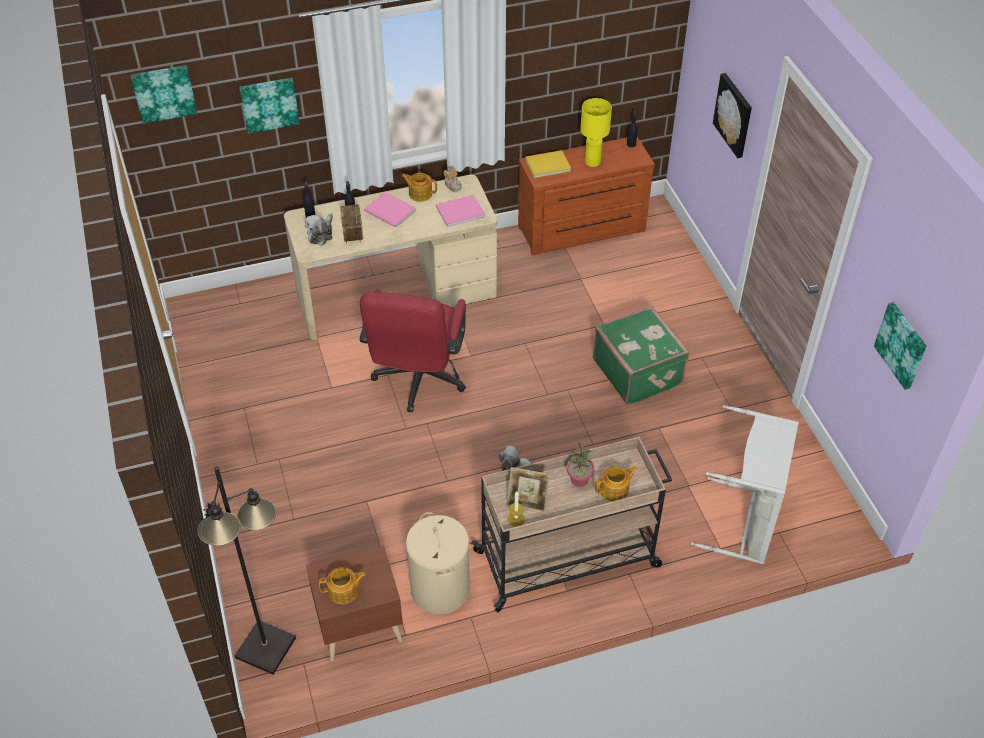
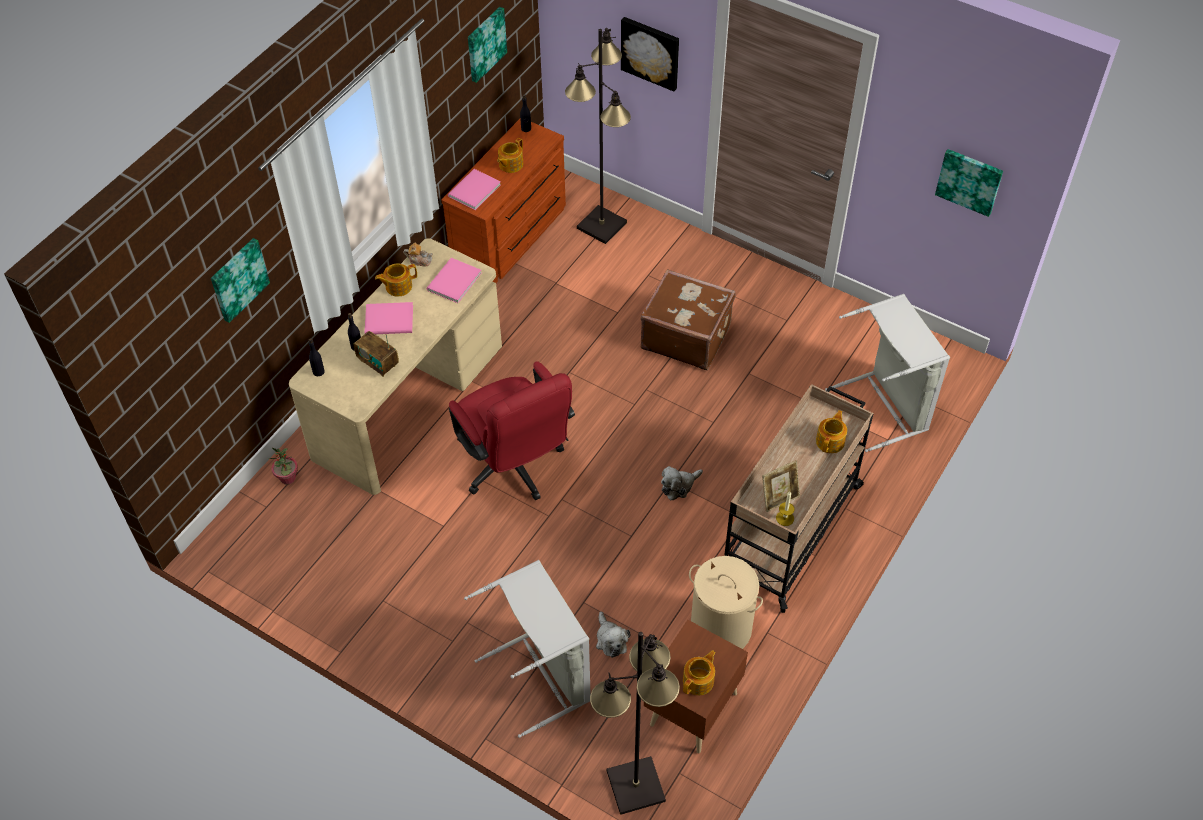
camera: 40 degrees left, 5 degrees up
picture [131,65,197,124] -> picture moved to [468,7,507,83]
plush toy [305,214,333,246] -> plush toy moved to [596,612,630,658]
yellow book [525,150,571,178] -> pink book [448,169,501,210]
potted plant [567,442,595,487] -> potted plant moved to [268,448,298,485]
yellow table lamp [580,98,612,167] -> teapot [497,138,523,173]
green suitcase [593,306,689,405] -> brown suitcase [640,269,736,370]
none -> grey laundry basket [464,560,591,738]
none -> black floor lamp [565,28,631,244]

